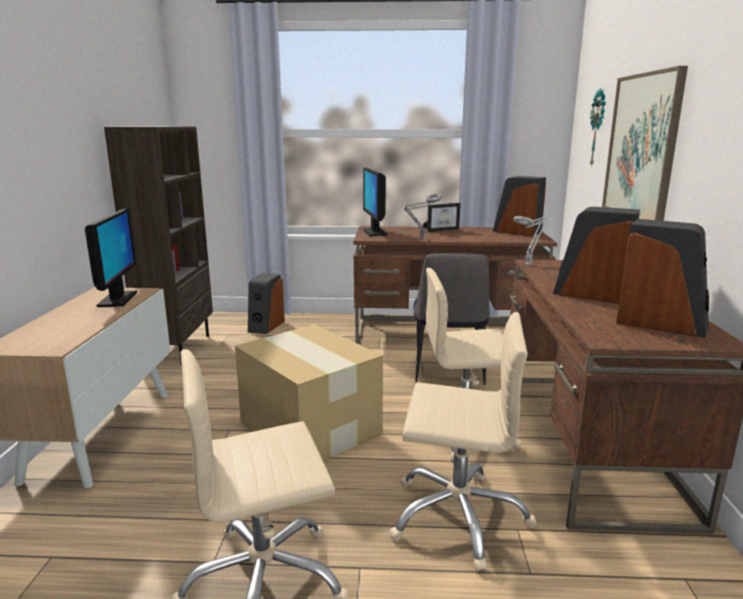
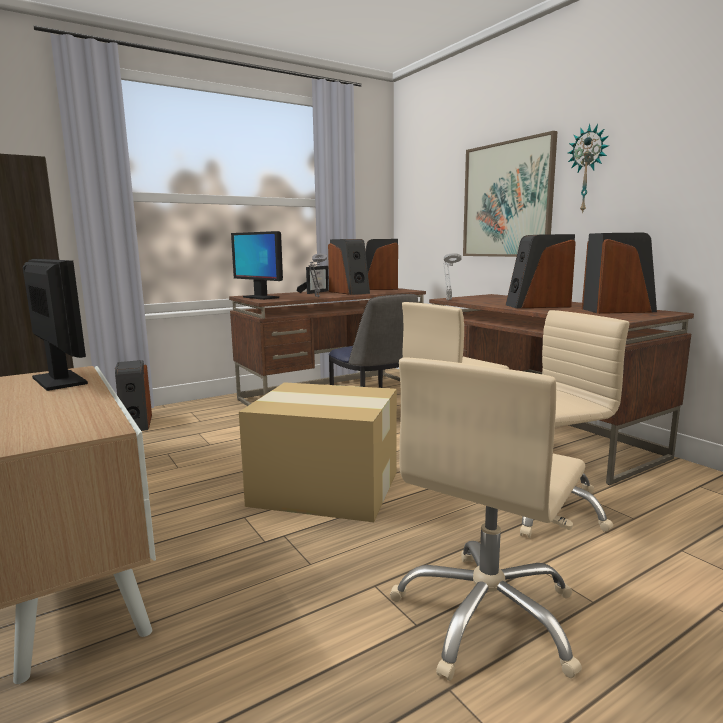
camera: 35 degrees left, 5 degrees down
wall clock [590,88,606,166] -> wall clock moved to [568,124,609,214]
none -> speaker [328,239,370,295]

